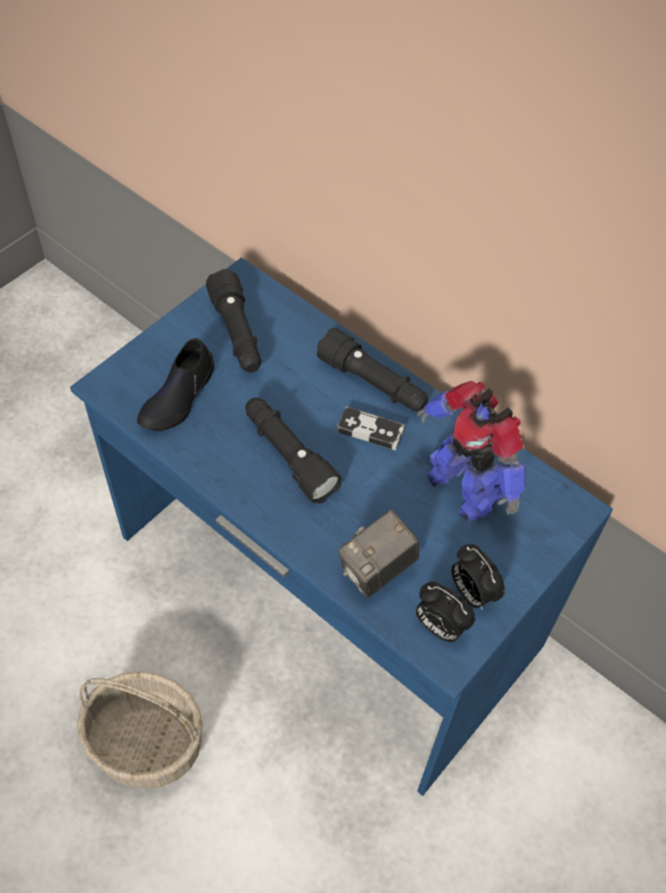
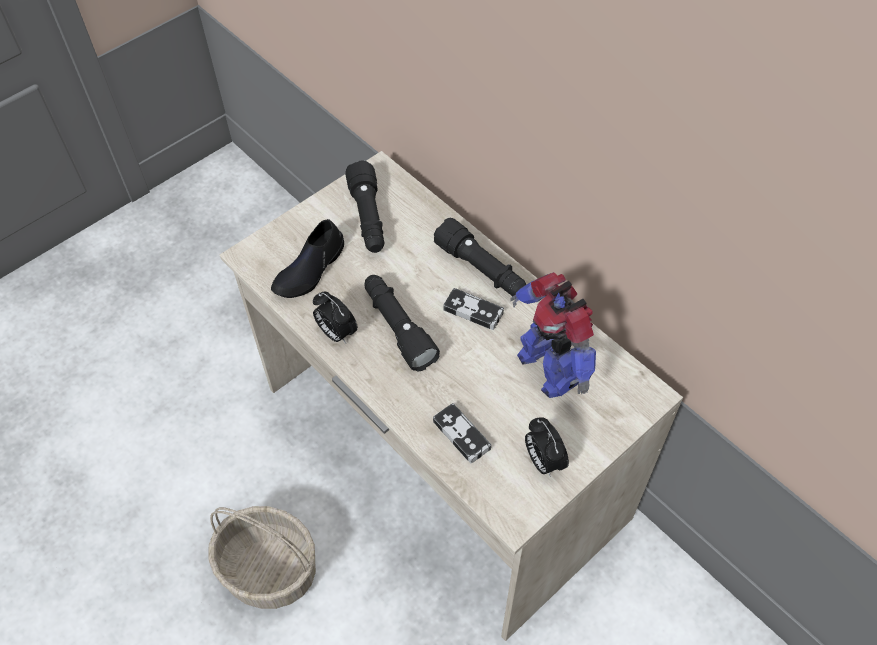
camera: 10 degrees right, 0 degrees up
blue desk [70,257,613,796] -> beige desk [220,151,683,641]
camera [338,510,419,598] -> game controller [433,403,491,463]
alarm clock [416,582,476,642] -> alarm clock moved to [313,292,358,344]

